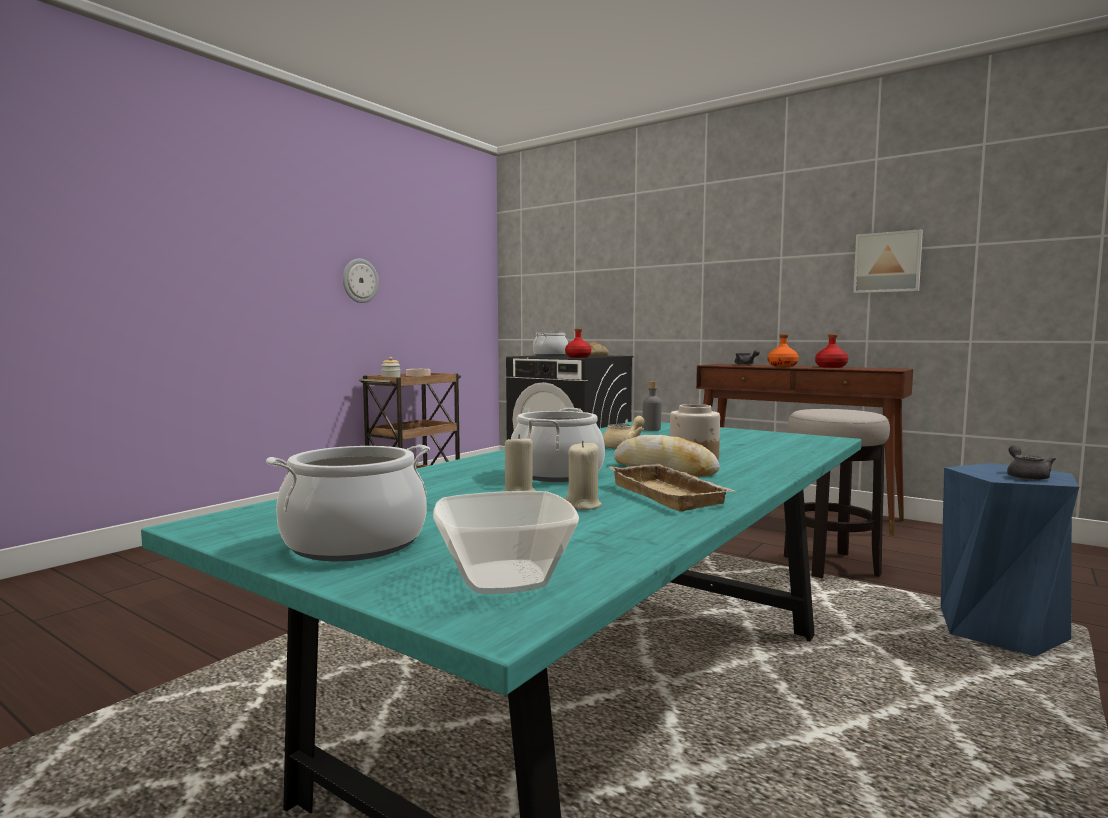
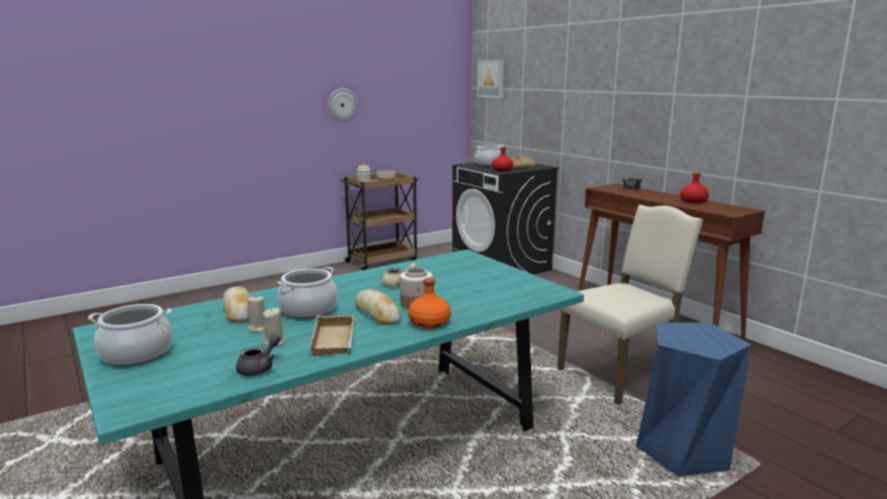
camera: 20 degrees right, 10 degrees up
bowl [433,491,579,594] -> none
grey bottle [642,381,661,431] -> none
orange bottle [768,334,799,367] -> orange bottle moved to [408,277,451,328]
stool [784,409,890,578] -> beige chair [557,205,703,405]
picture [853,229,923,293] -> picture moved to [477,60,504,98]
grey teapot [1007,445,1056,480] -> grey teapot moved to [236,334,281,376]
none -> bread [223,286,251,323]

